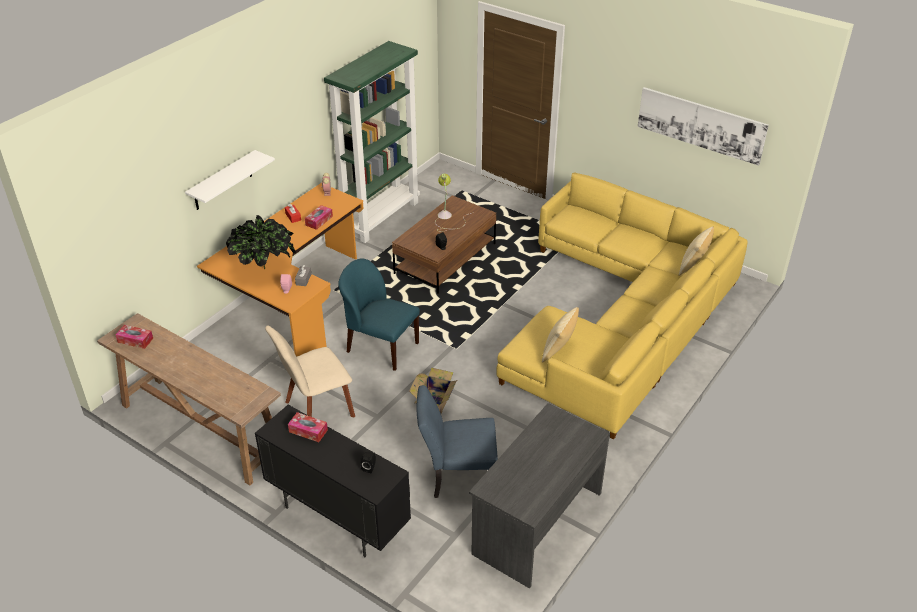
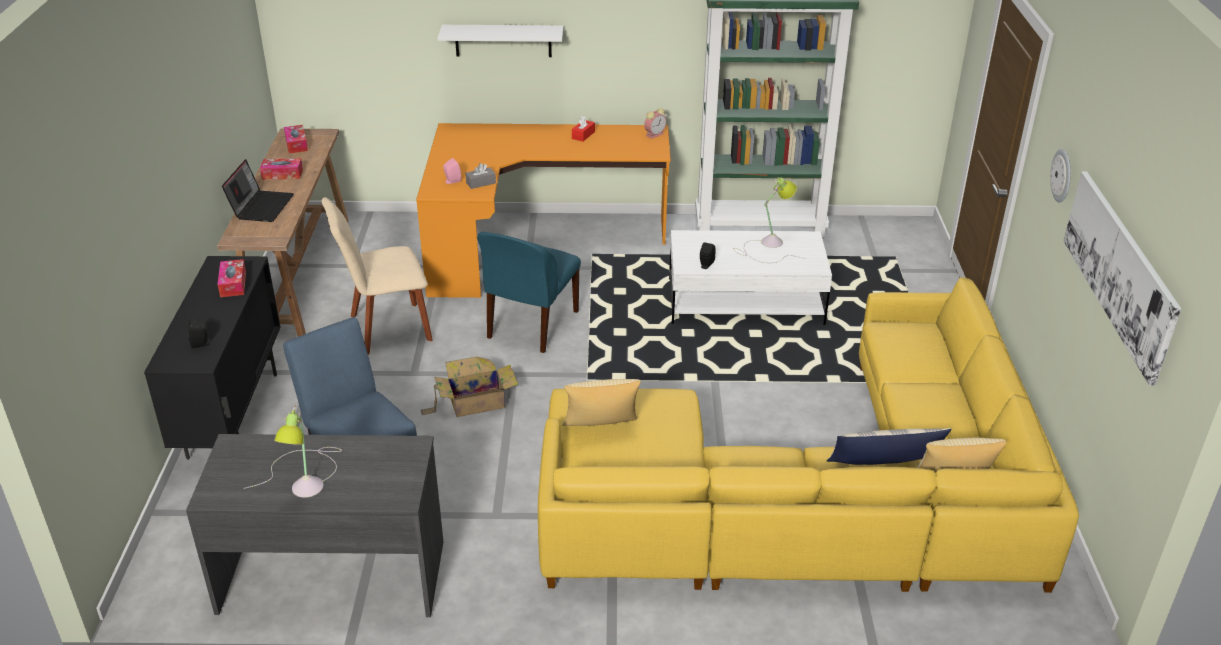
camera: 55 degrees right, 5 degrees down
potted plant [226,215,296,270] -> none
beige chair [265,325,355,417] -> beige chair turned 45 degrees counterclockwise [322,197,433,355]
tissue box [305,205,333,230] -> tissue box moved to [260,158,303,180]
blue chair [338,258,420,371] -> blue chair turned 150 degrees counterclockwise [477,232,581,353]
brown coffee table [392,195,496,294] -> white coffee table [669,230,832,325]
none -> laptop [222,159,294,222]
none -> table lamp [244,406,342,498]
none -> pillow [827,428,952,465]
none -> wall clock [1050,149,1071,203]

